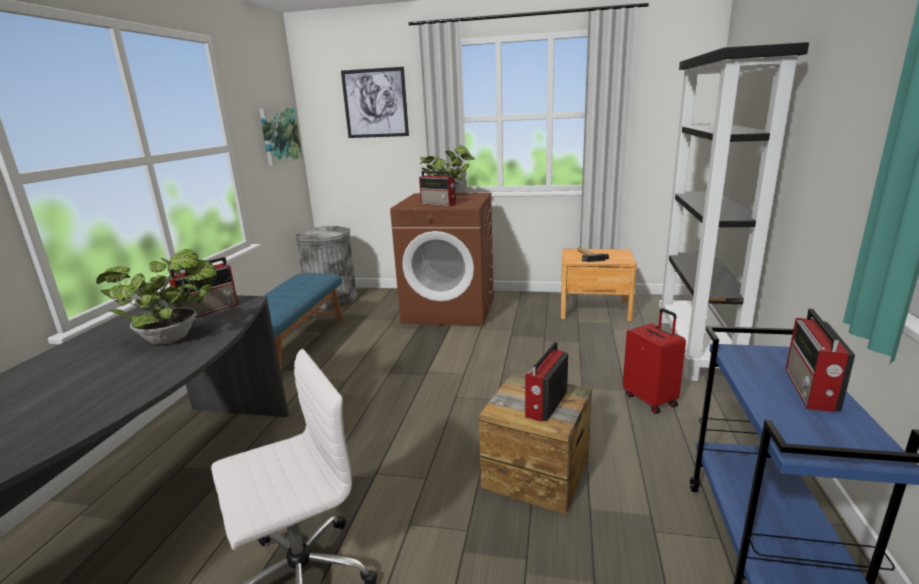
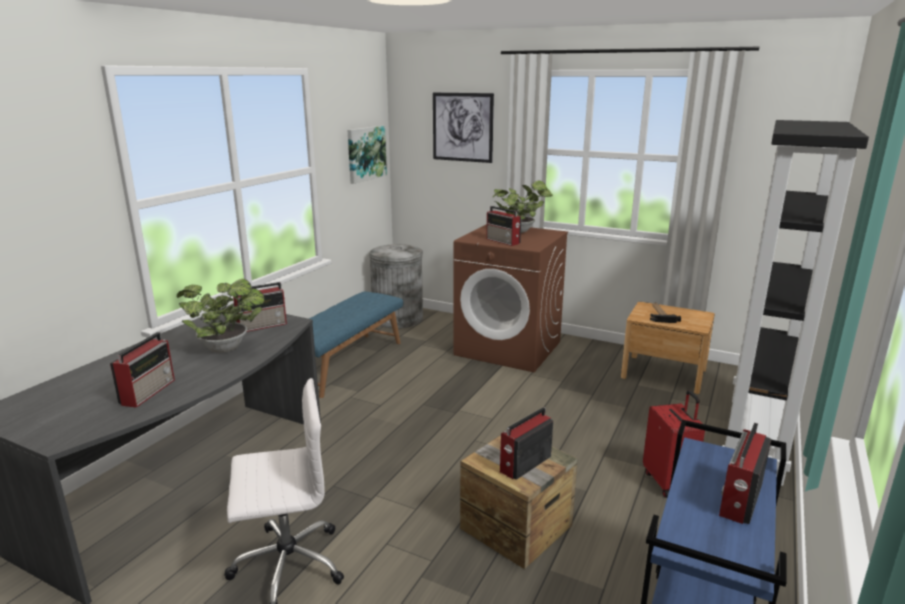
camera: 15 degrees right, 0 degrees up
none -> radio [110,332,175,408]

